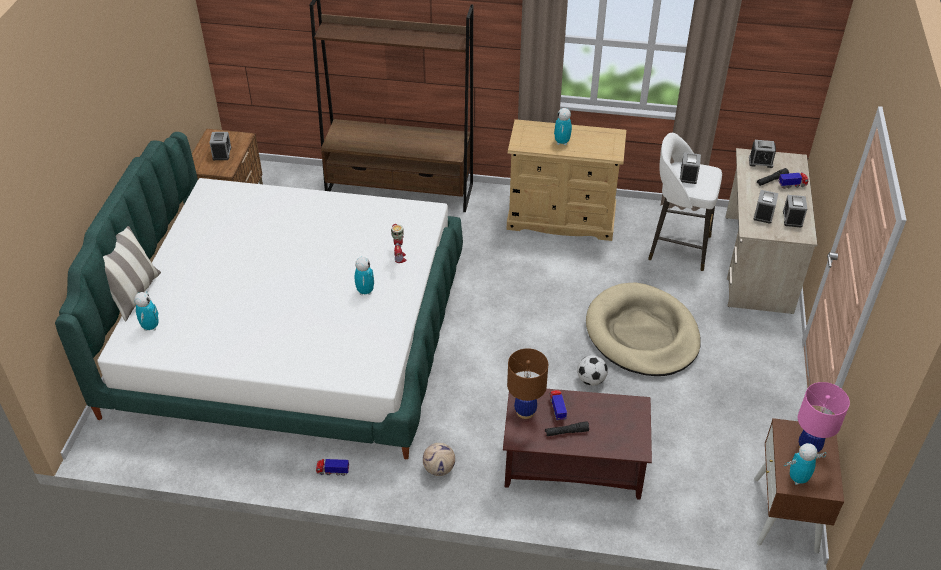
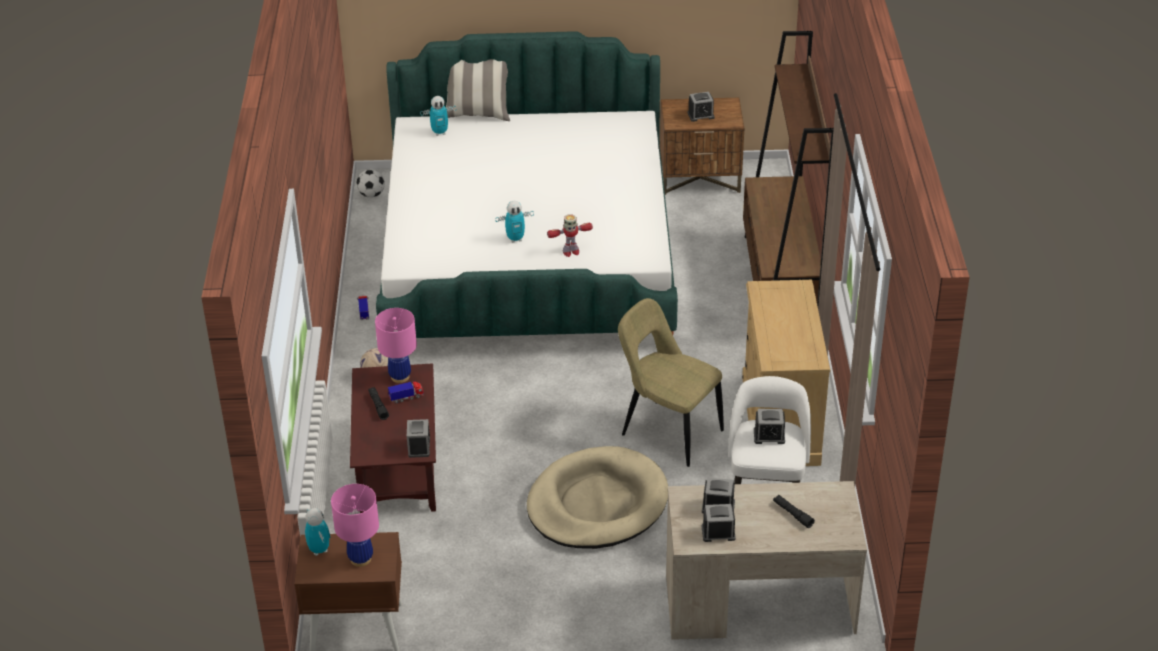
camera: 80 degrees right, 5 degrees down
brown table lamp [507,348,548,419] -> pink table lamp [375,308,417,383]
toy robot [554,108,572,145] -> none
football [577,355,608,386] -> football moved to [356,169,385,198]
alarm clock [749,140,776,168] -> alarm clock moved to [407,419,430,458]
toy truck [778,173,808,189] -> none
none -> beige chair [618,298,724,467]

